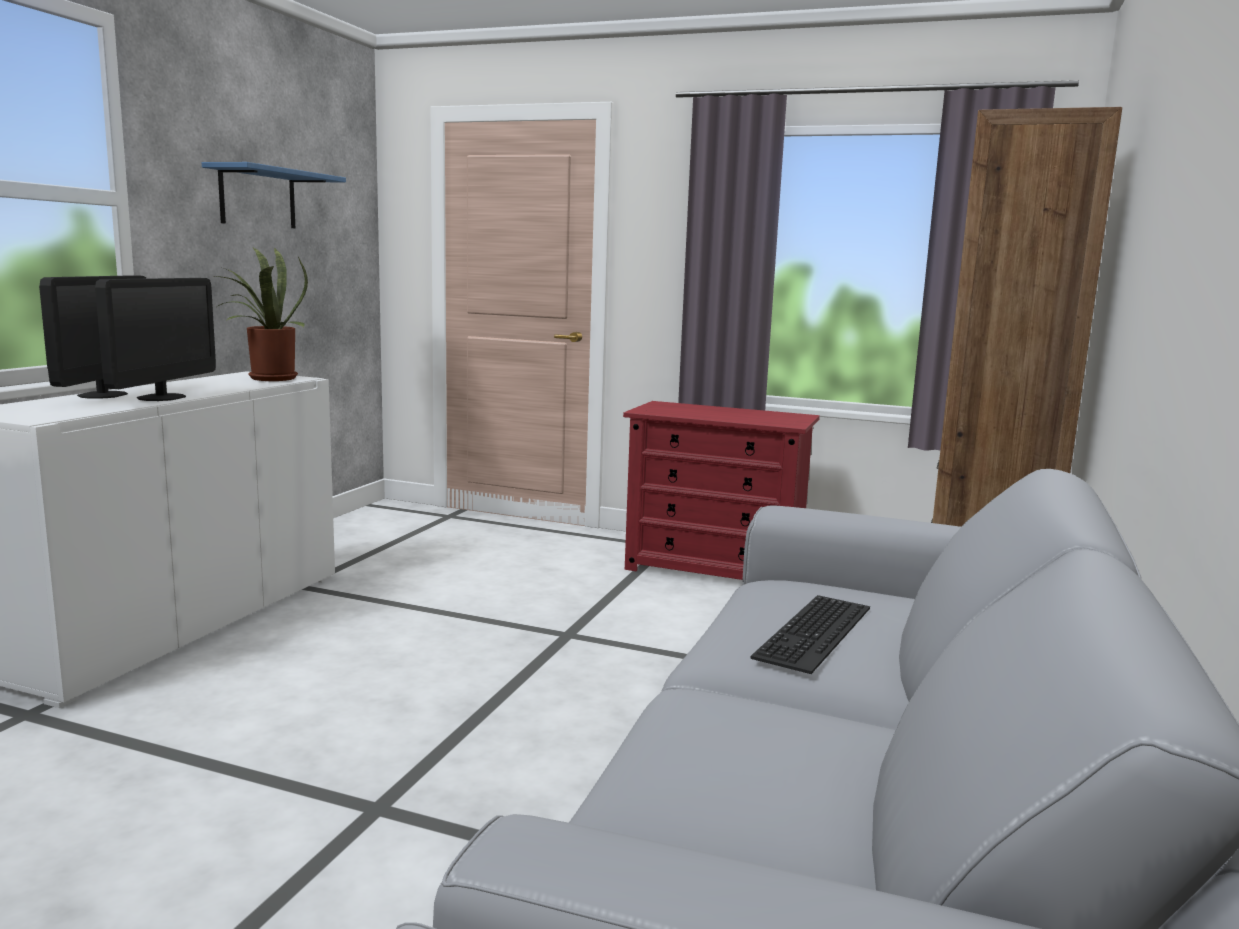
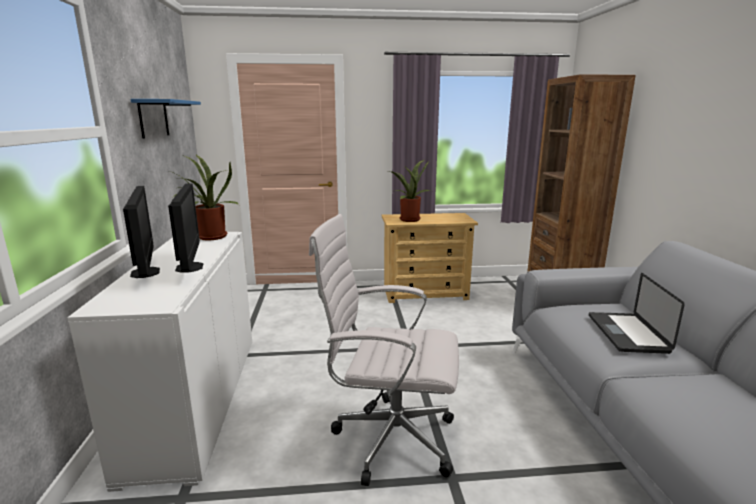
camera: 25 degrees left, 5 degrees up
red dresser [623,401,820,580] -> beige dresser [382,213,478,303]
keyboard [750,595,870,674] -> laptop [589,273,685,354]
none -> white office chair [309,214,459,486]
none -> potted plant [390,160,430,222]

